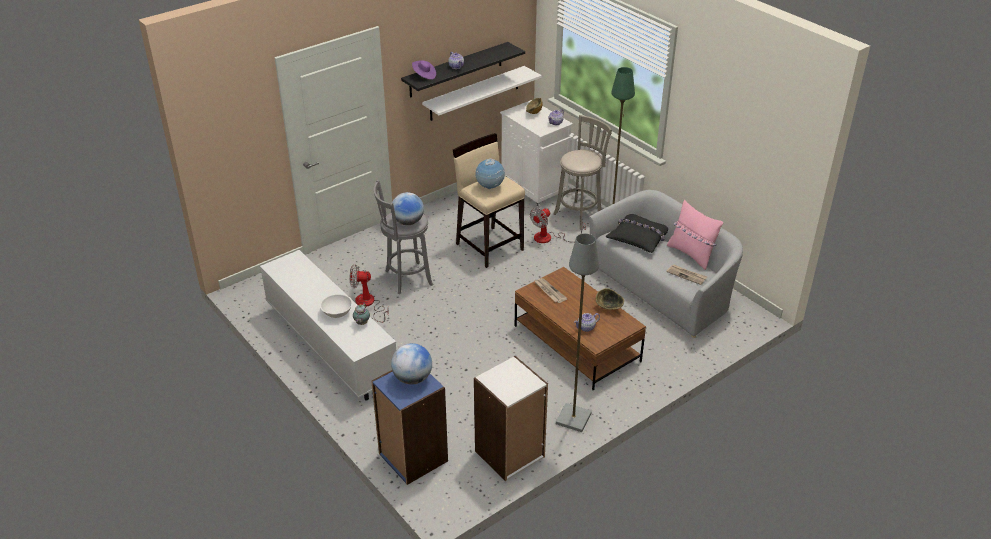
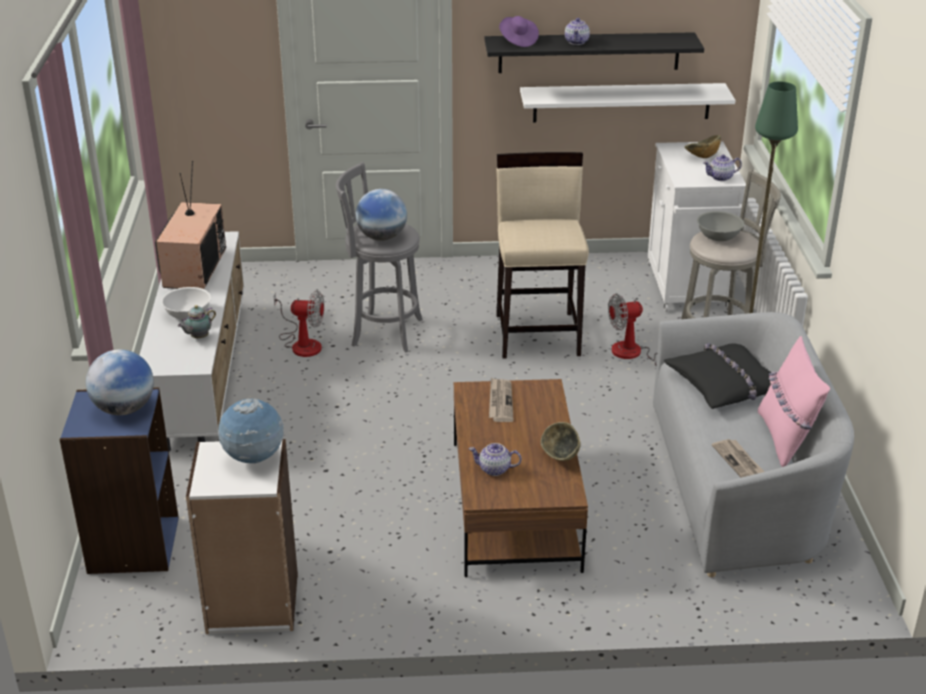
camera: 35 degrees right, 5 degrees down
fan [350,265,389,322] -> fan turned 150 degrees clockwise [274,290,324,357]
globe [475,158,505,189] -> globe moved to [218,398,284,464]
grey floor lamp [556,233,599,432] -> none
none -> television [155,161,226,289]
none -> grey bowl [697,211,744,241]

